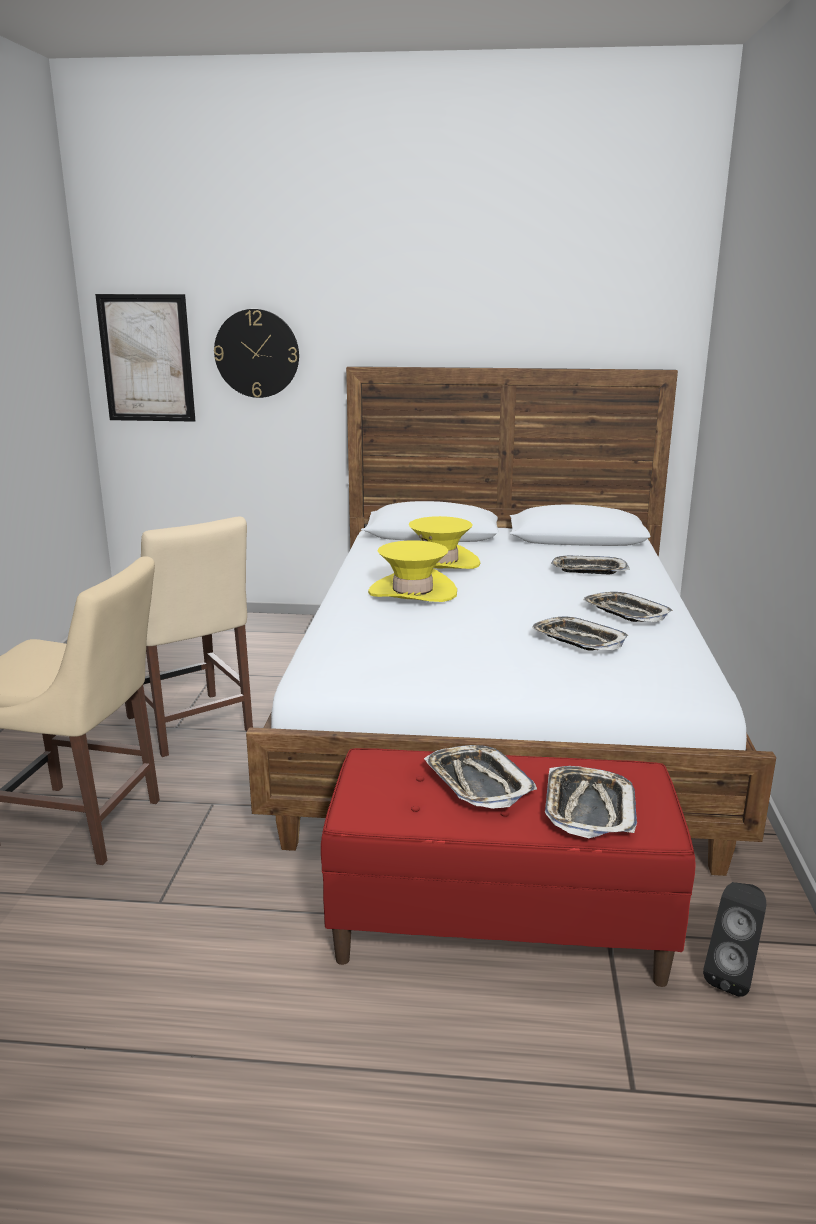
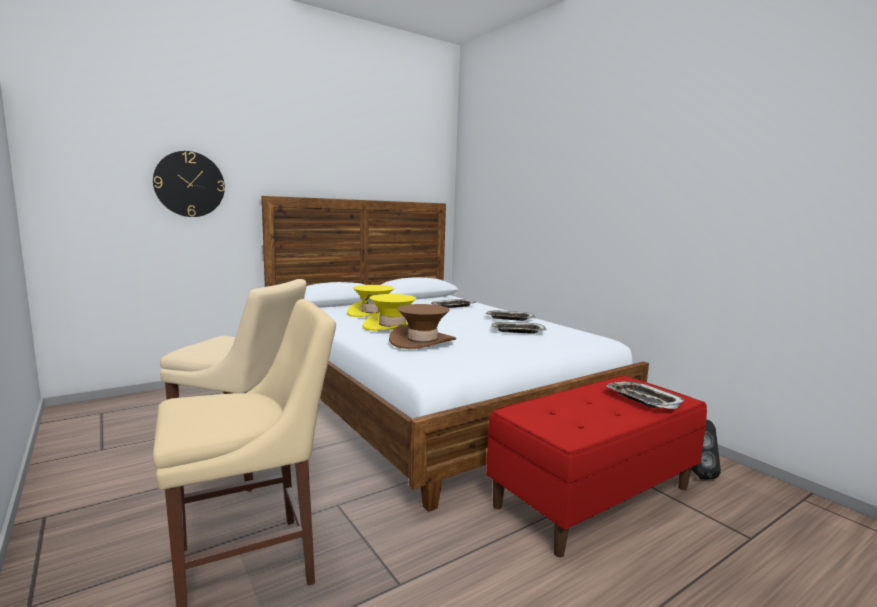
camera: 40 degrees left, 10 degrees down
picture [95,294,195,422] -> none
tray [424,745,537,809] -> none
none -> brown hat [389,304,456,349]

